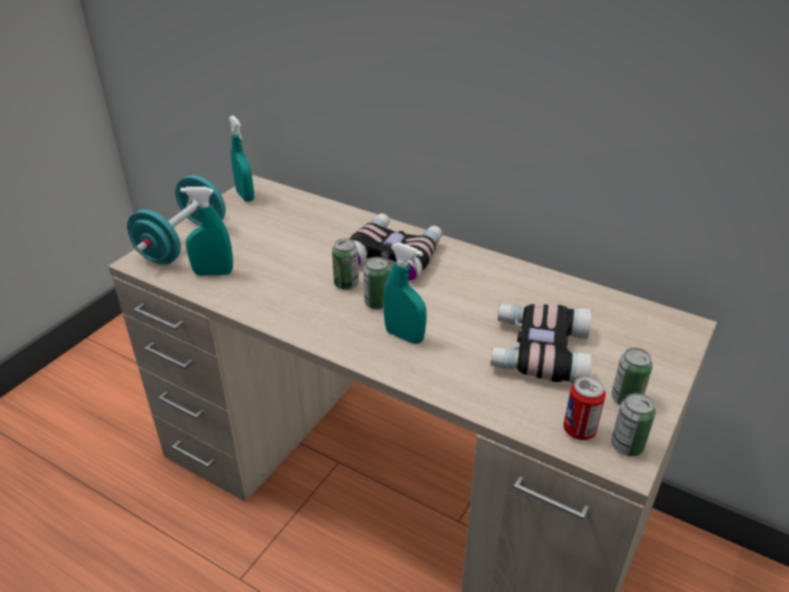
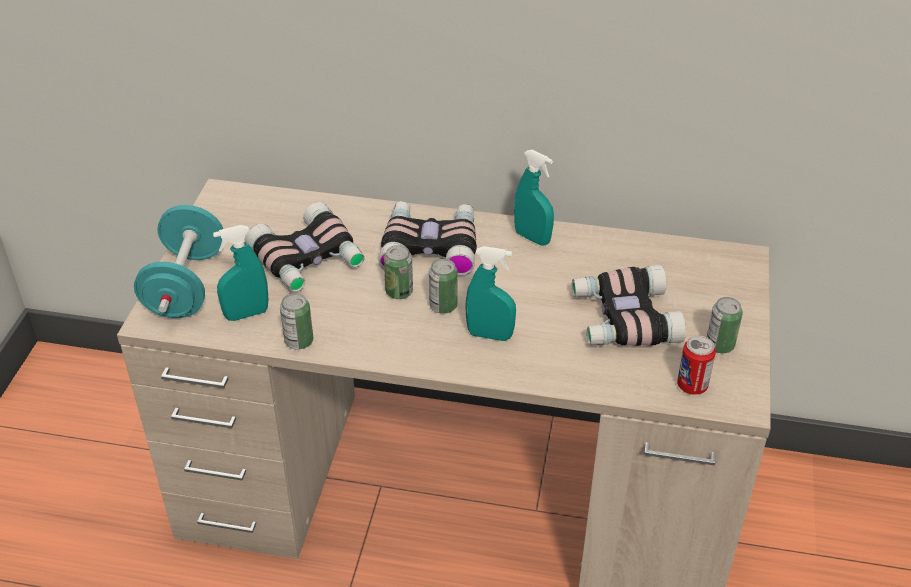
camera: 20 degrees left, 5 degrees up
turquoise spray bottle [229,115,254,202] -> turquoise spray bottle moved to [514,150,554,245]
can [611,393,656,456] -> can moved to [280,293,313,349]
none -> binoculars [245,202,365,292]

